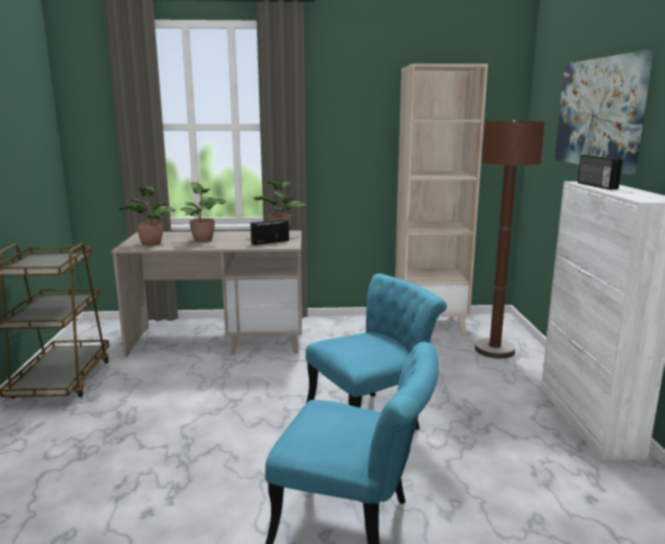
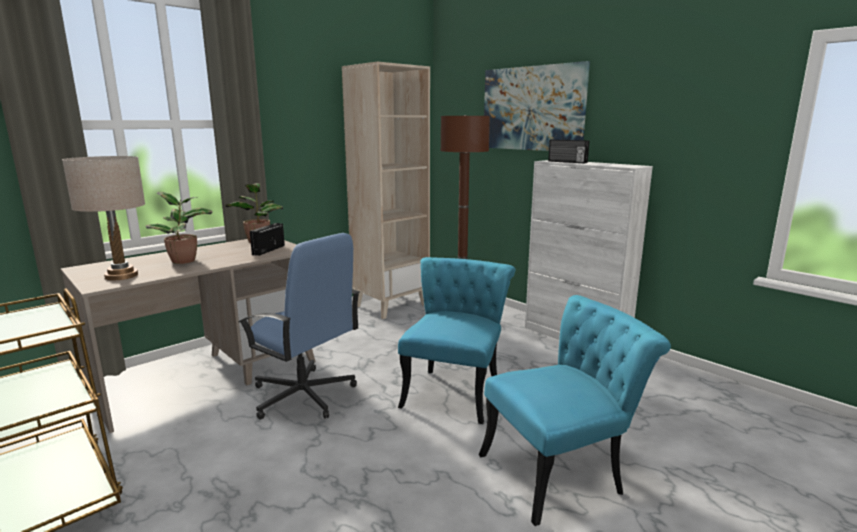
camera: 40 degrees left, 0 degrees up
potted plant [119,186,175,246] -> beige table lamp [62,156,145,280]
none -> blue office chair [239,233,359,420]

